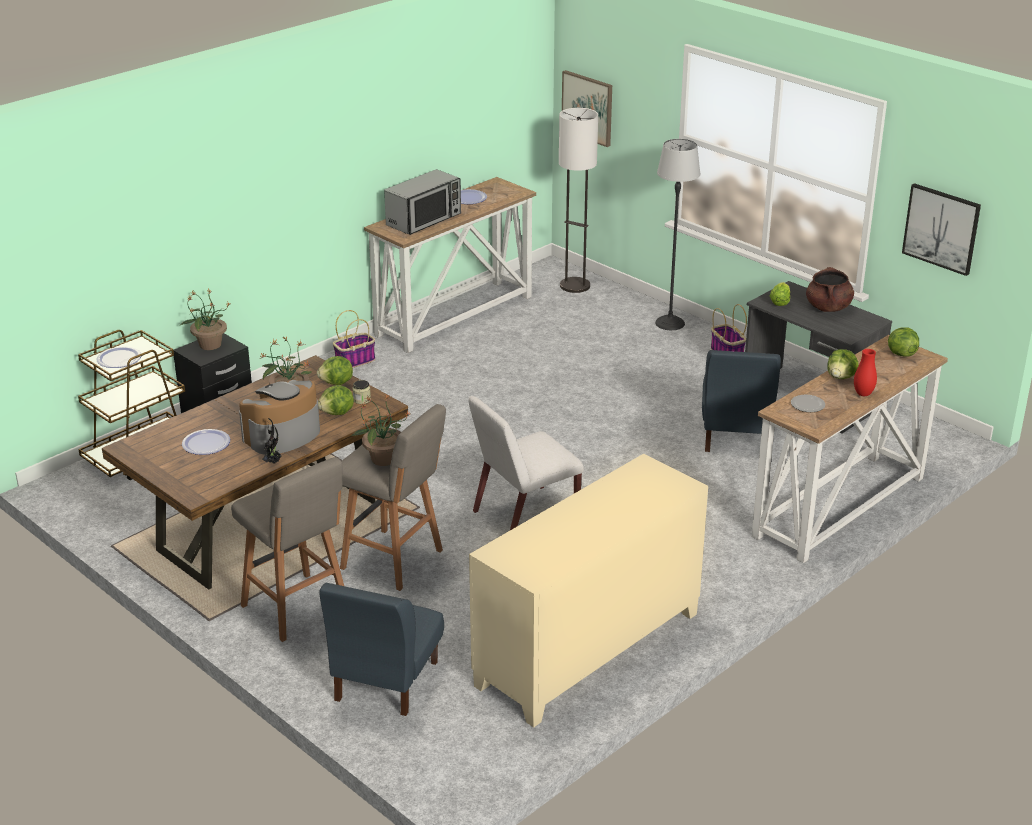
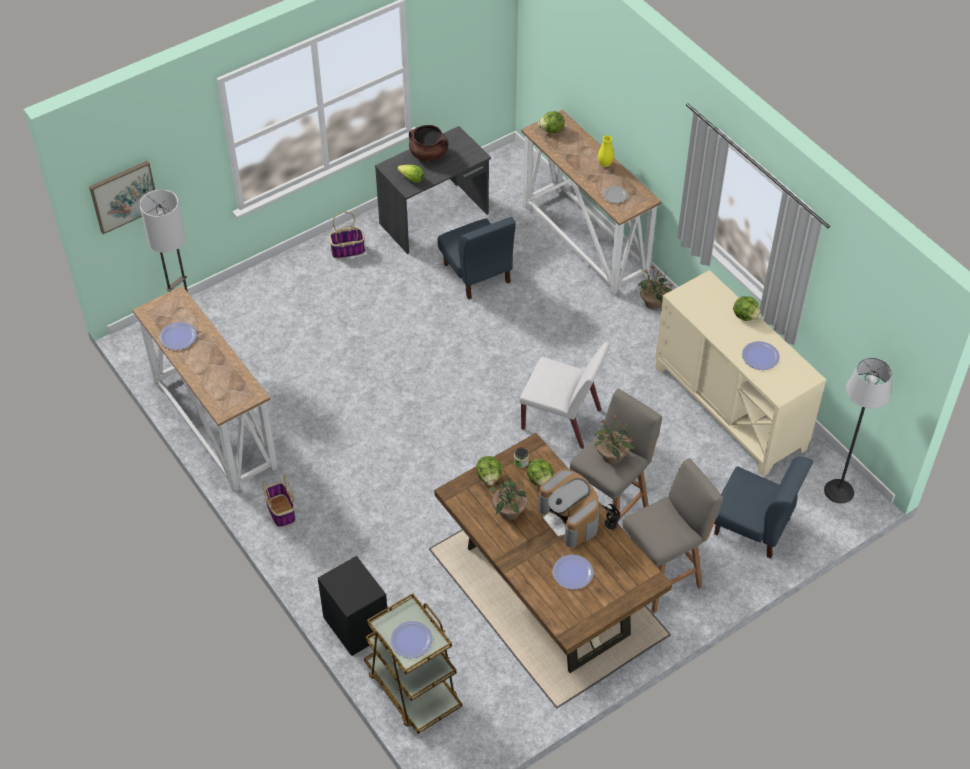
camera: 80 degrees left, 20 degrees up
potted plant [181,289,231,350] -> potted plant moved to [638,266,673,310]
microwave [384,169,461,235] -> none
white chair [468,396,584,530] -> white chair turned 45 degrees counterclockwise [519,342,610,449]
floor lamp [655,139,700,330] -> floor lamp moved to [824,358,892,504]
blue chair [702,350,781,452] -> blue chair turned 45 degrees clockwise [437,217,516,300]
lettuce [827,349,859,379] -> lettuce moved to [733,296,761,321]
red vase [854,349,877,396] -> yellow vase [598,135,614,167]
picture [902,183,981,276] -> none
none -> plate [742,341,780,370]

